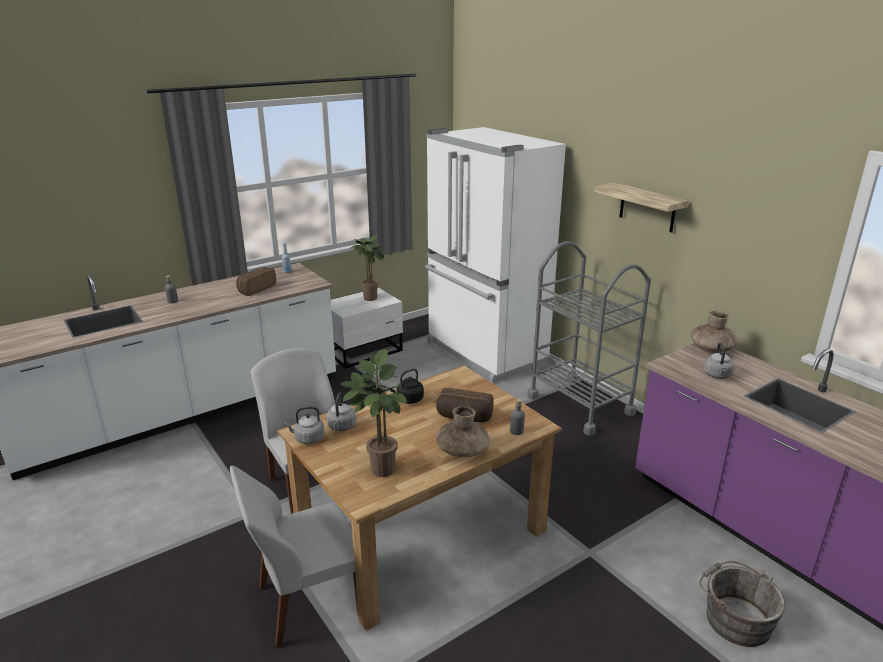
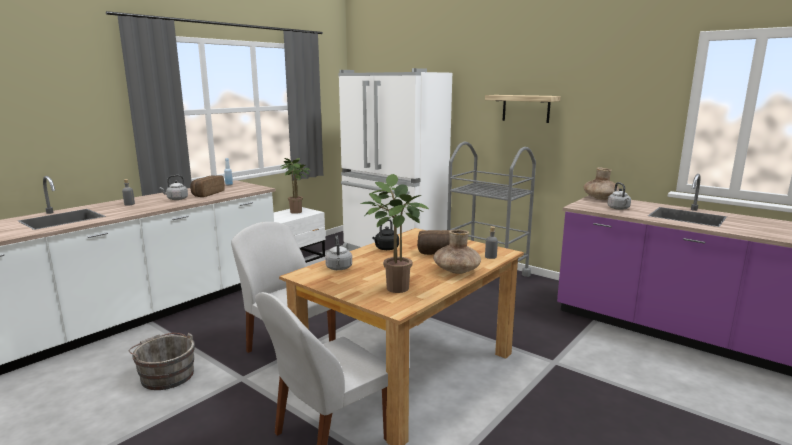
camera: 15 degrees left, 10 degrees down
grey kettle [284,406,325,444] -> grey kettle moved to [159,175,188,200]
grey bucket [699,561,786,647] -> grey bucket moved to [129,333,195,390]

